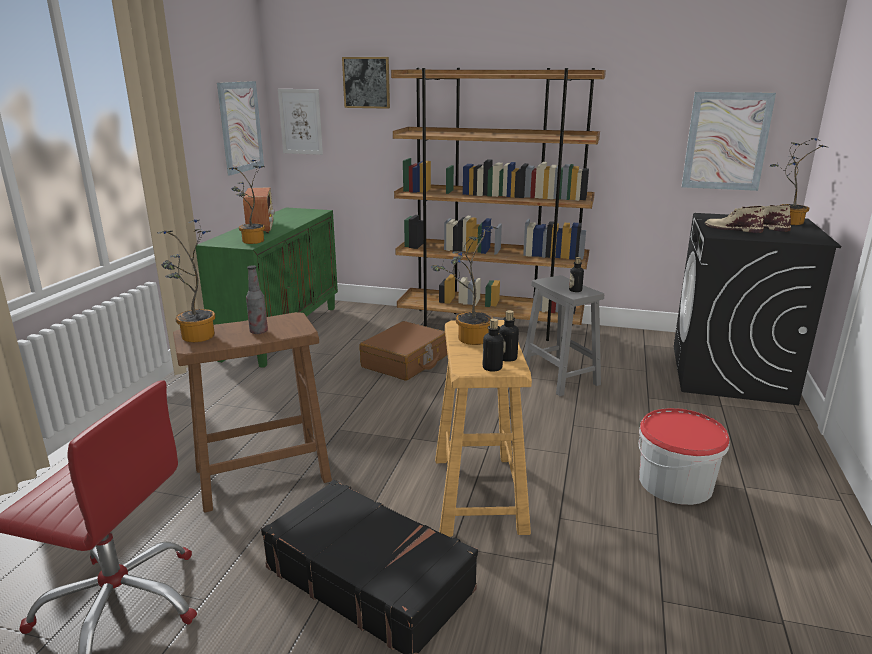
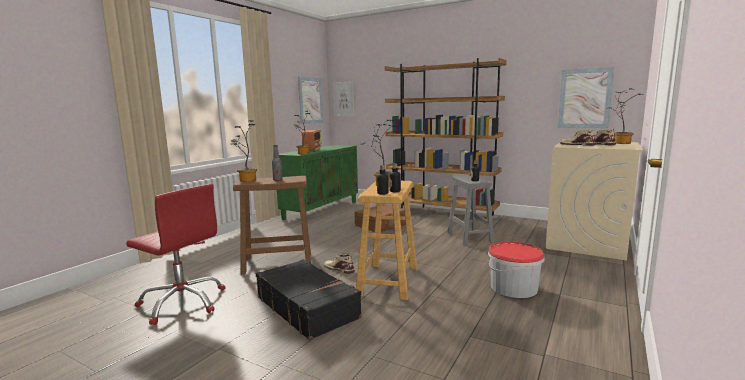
camera: 15 degrees right, 10 degrees down
picture [342,57,390,109] -> none
black washing machine [673,213,841,405] -> beige washing machine [546,142,643,260]
none -> beige boot [324,254,355,274]

